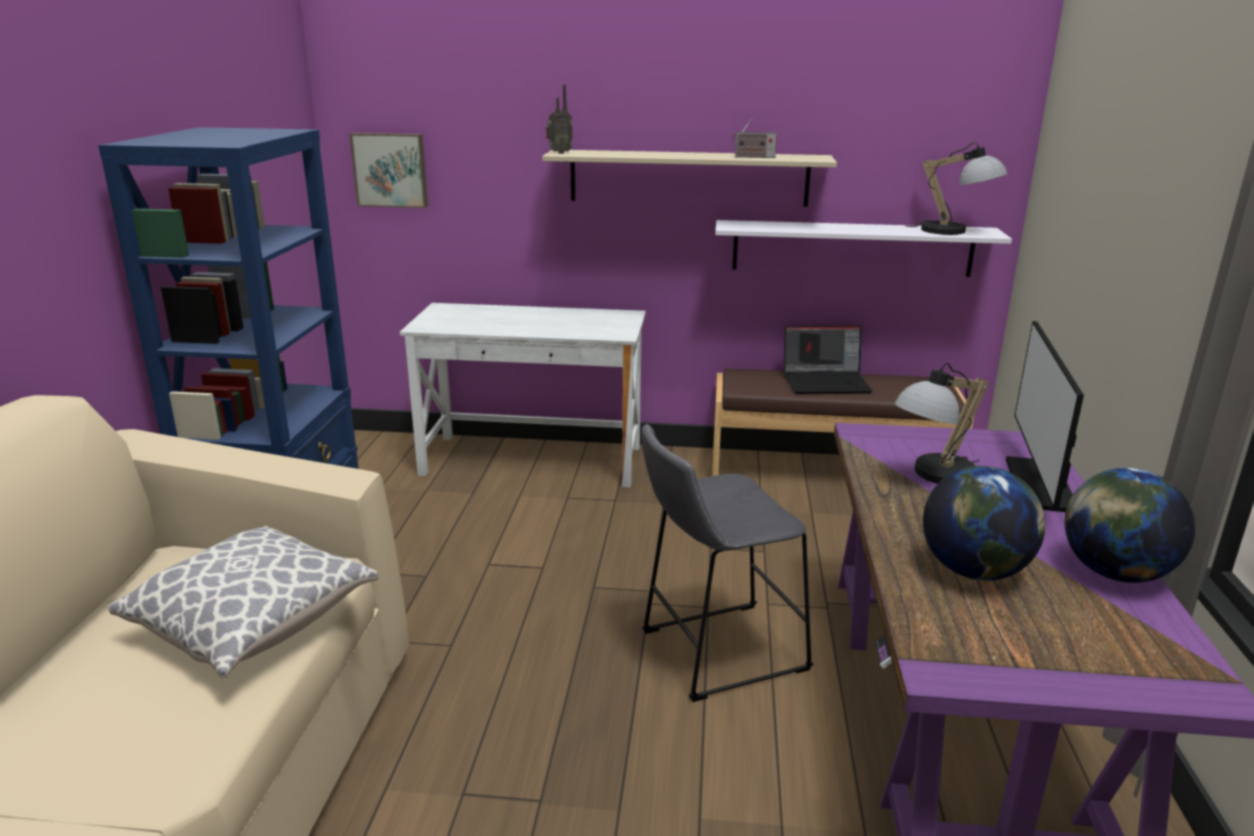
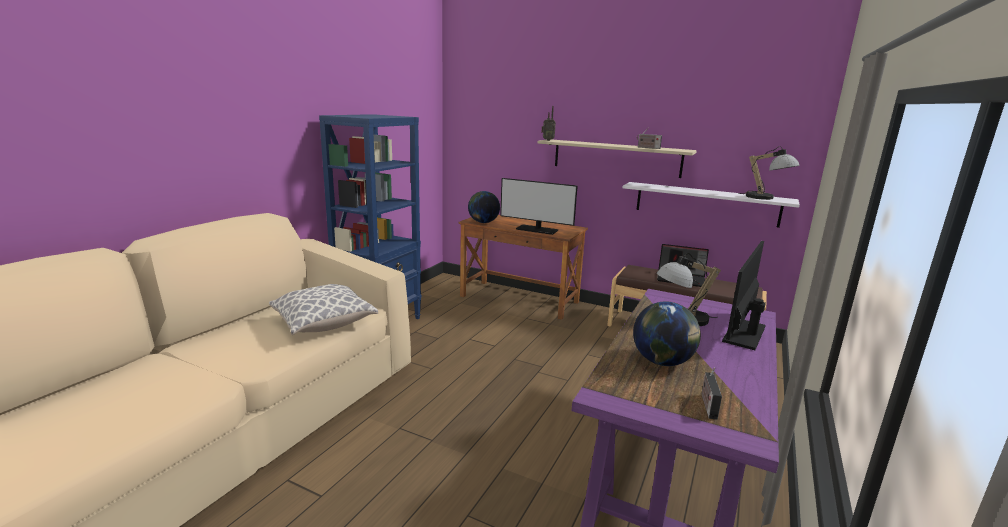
camera: 20 degrees right, 5 degrees down
picture [349,133,428,208] -> none
white desk [399,303,646,488] -> brown desk [458,215,588,320]
grey stool [641,424,813,702] -> none
globe [1065,468,1195,583] -> globe moved to [468,191,500,223]
none -> monitor [500,178,578,235]
none -> radio [702,367,722,420]

